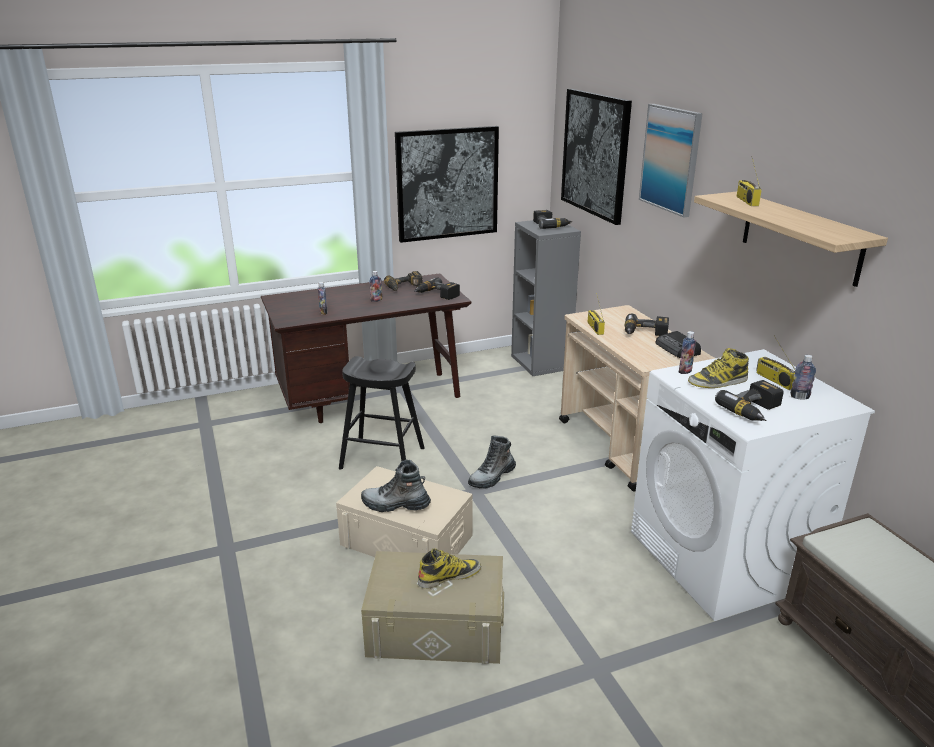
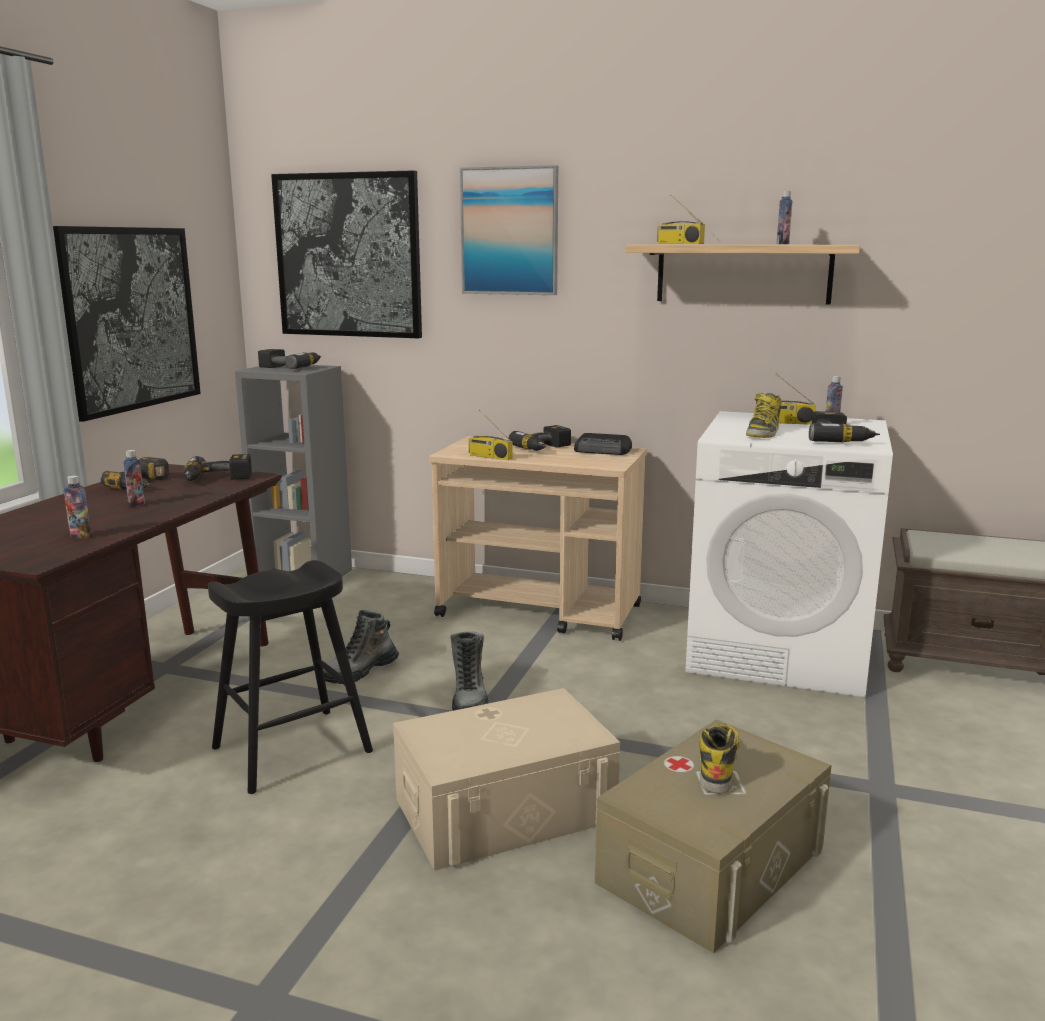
camera: 50 degrees left, 10 degrees down
boot [361,460,431,512] -> boot moved to [323,610,399,684]
bottle [679,331,696,374] -> bottle moved to [777,191,793,244]

